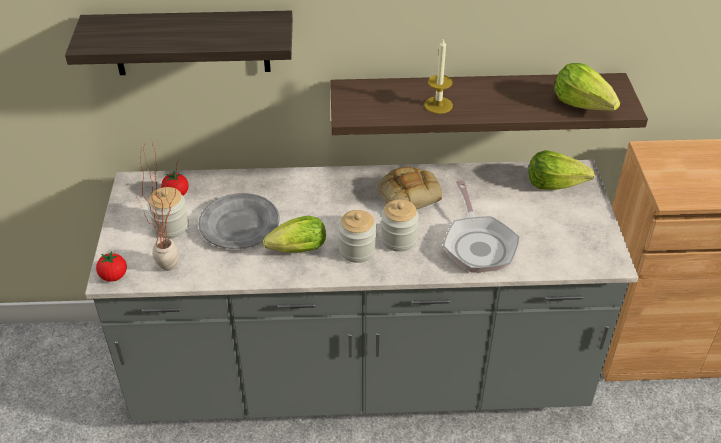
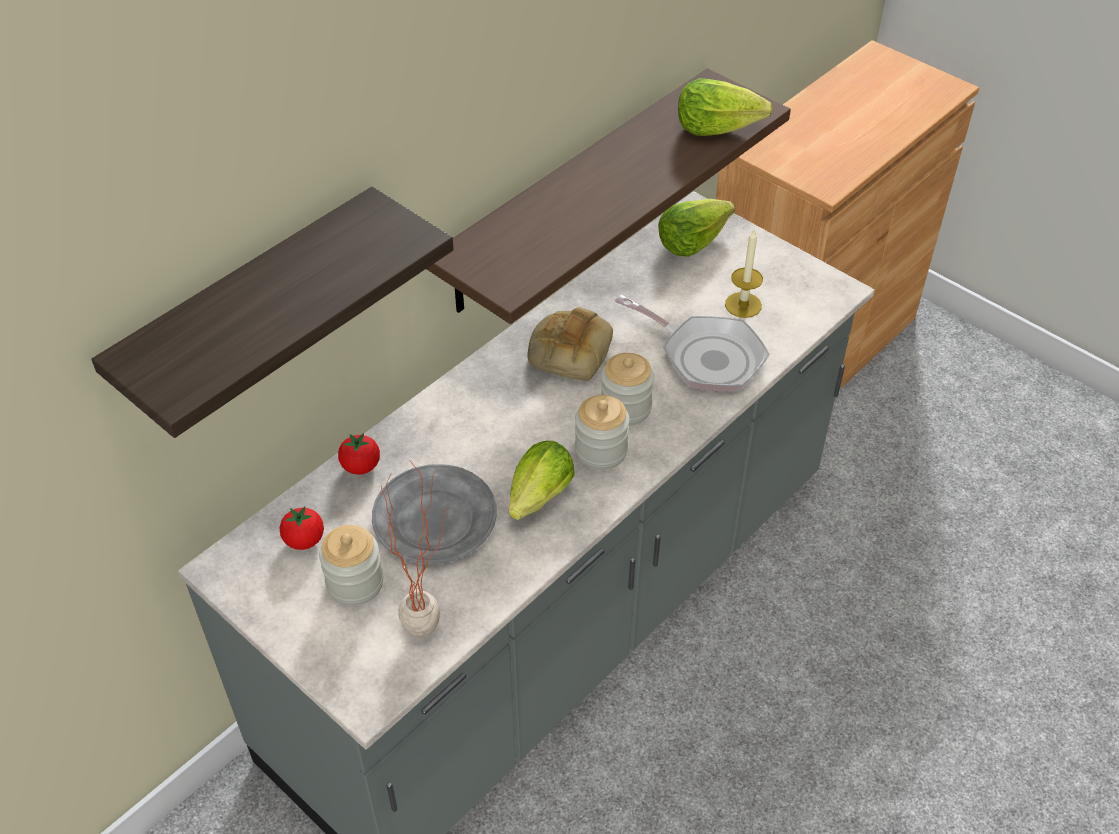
camera: 45 degrees left, 5 degrees up
tomato [96,251,127,282] -> tomato moved to [338,433,380,475]
candle [424,38,453,114] -> candle moved to [725,229,763,318]

